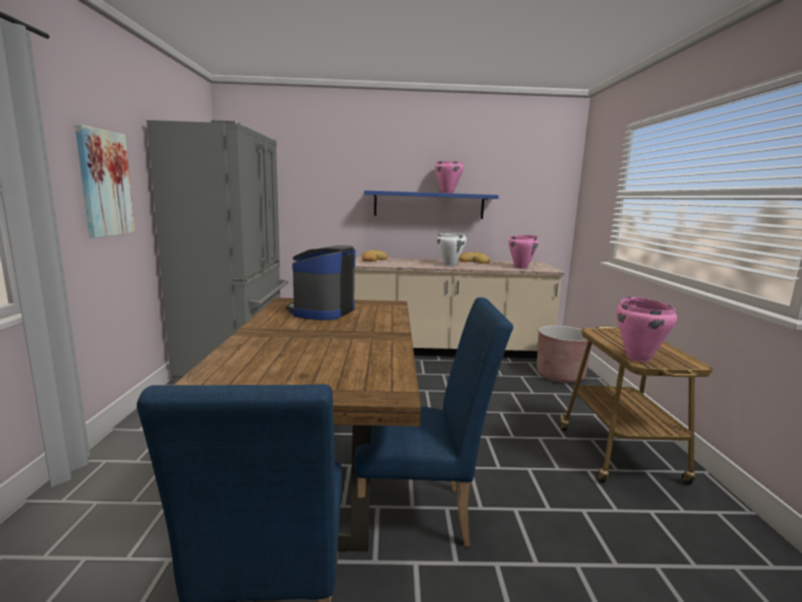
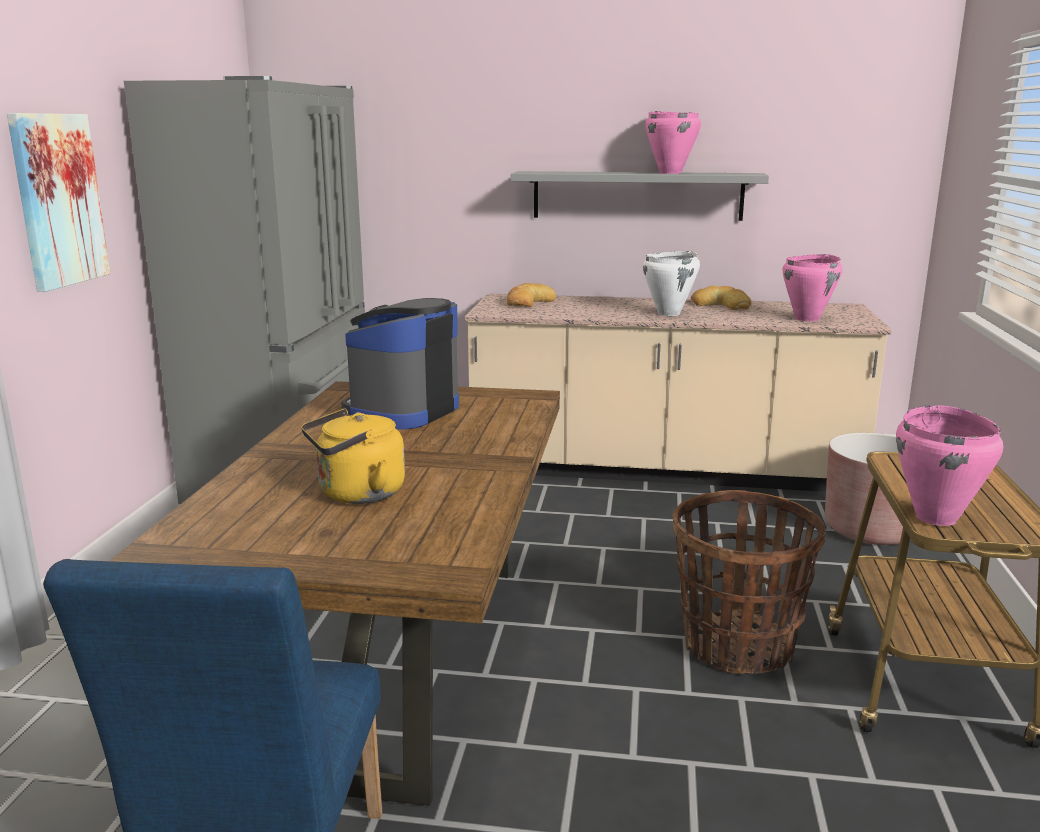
camera: 10 degrees right, 5 degrees up
blue chair [355,297,513,547] -> none
blue shelf [364,190,499,219] -> grey shelf [511,171,769,221]
none -> yellow kettle [301,409,405,504]
none -> basket [673,490,826,674]

